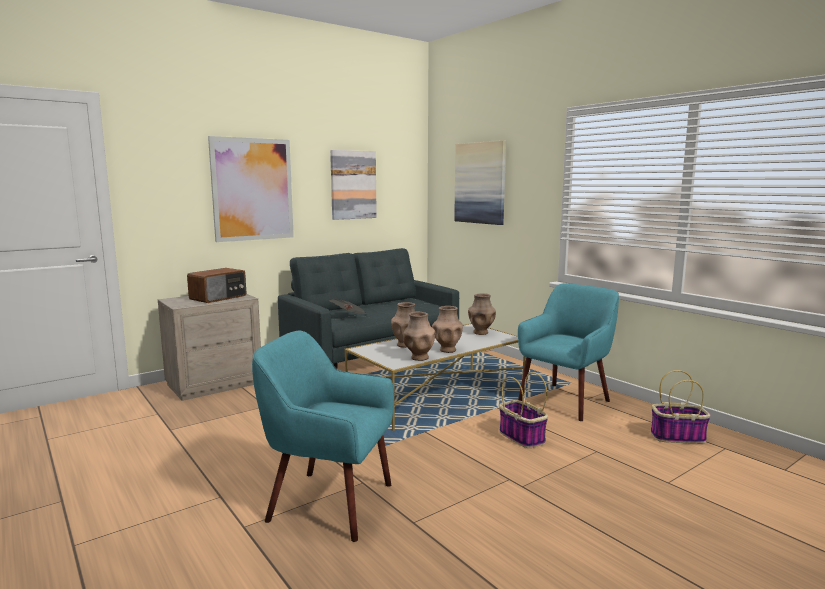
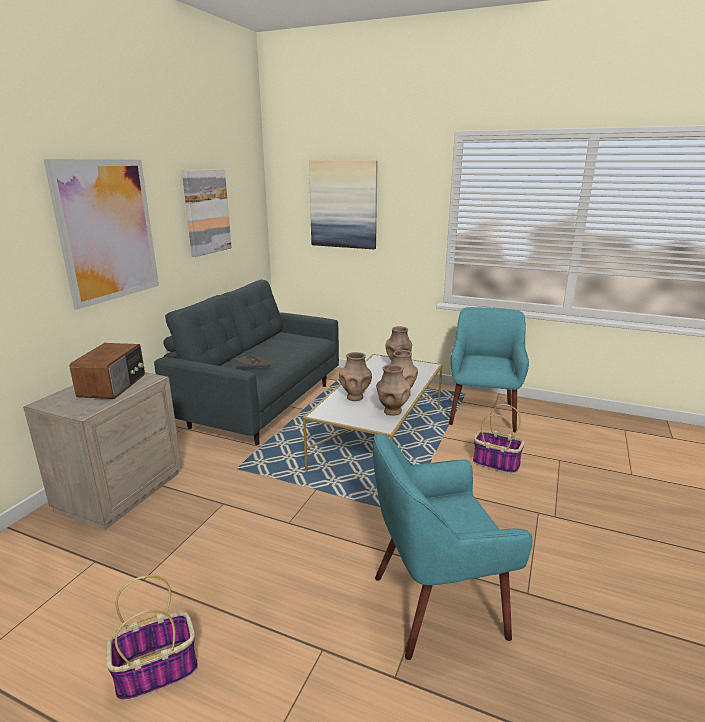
camera: 30 degrees left, 10 degrees up
basket [651,370,711,444] -> basket moved to [106,575,198,701]

